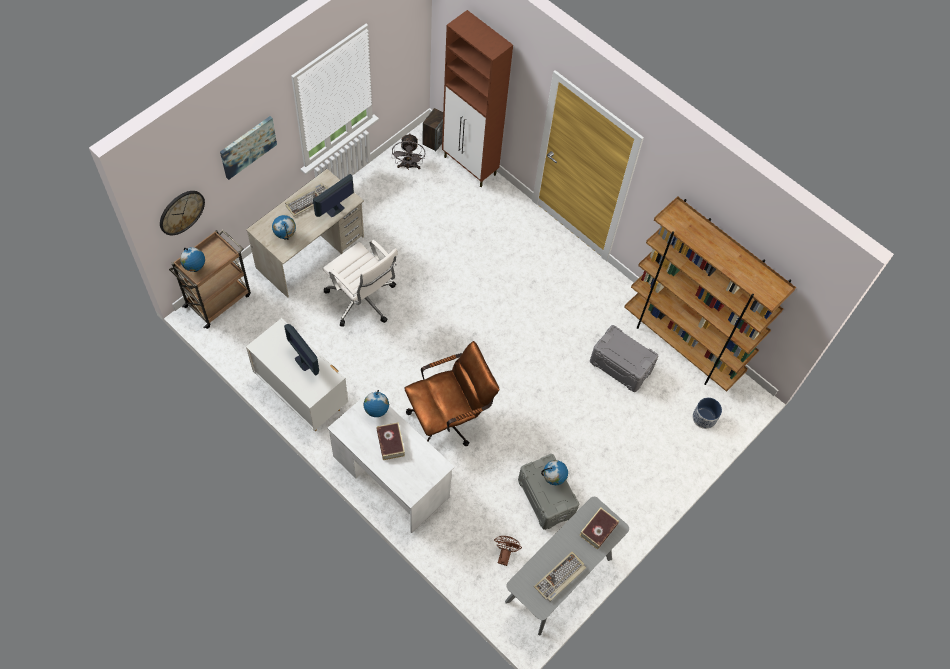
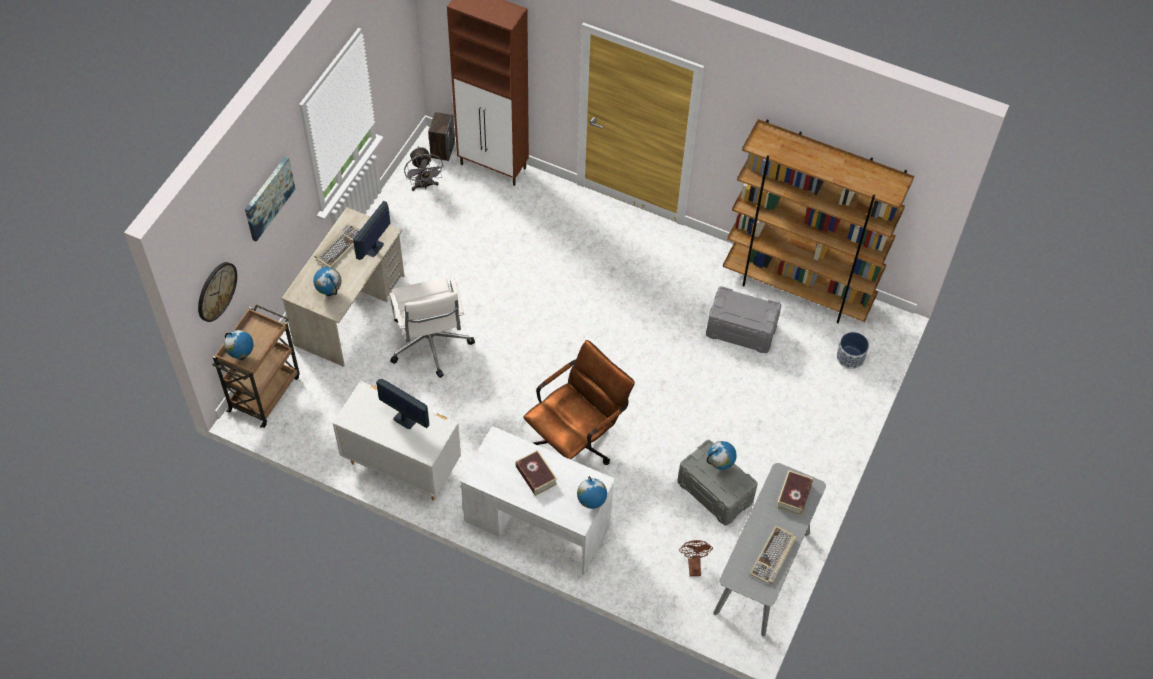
camera: 15 degrees left, 5 degrees down
white office chair [323,240,398,327] -> white office chair turned 45 degrees clockwise [389,277,475,378]
globe [363,390,389,417] -> globe moved to [577,476,607,509]

